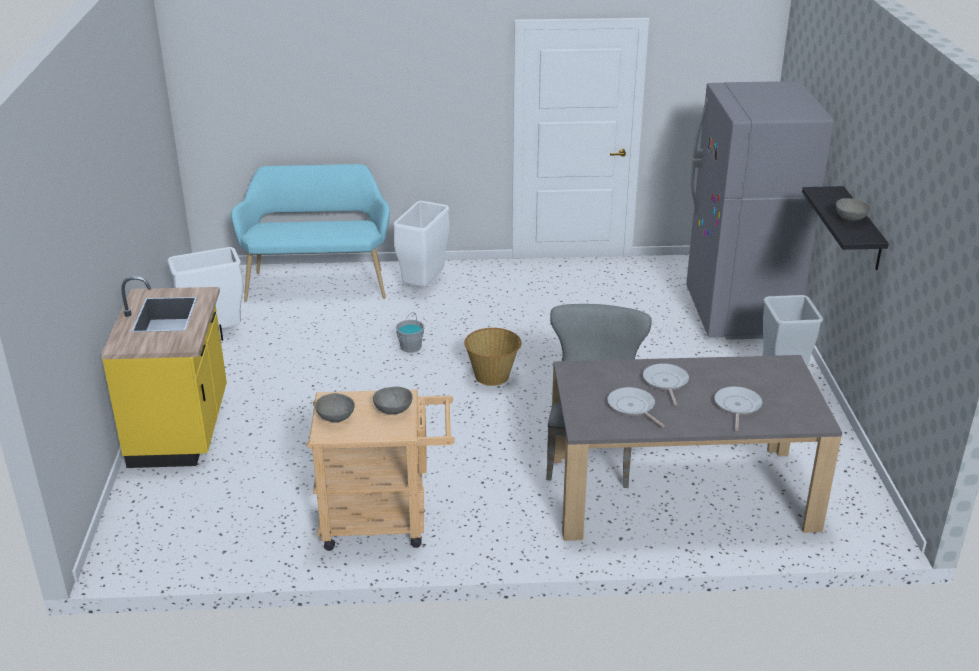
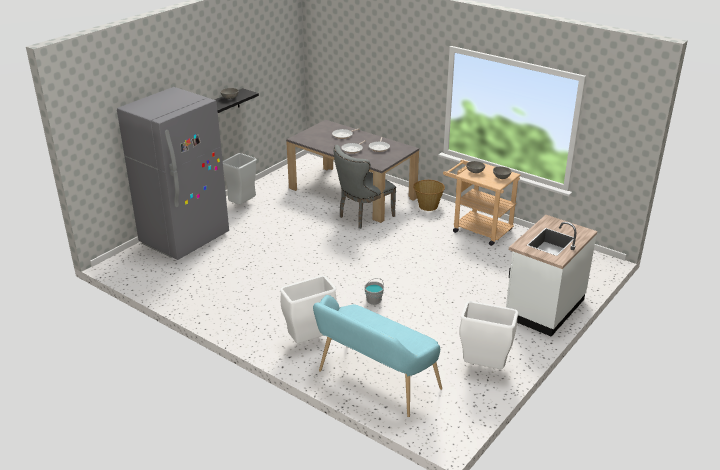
camera: 140 degrees left, 0 degrees up
yellow counter [101,276,227,468] -> white counter [506,215,597,337]
basket [464,328,522,386] -> basket moved to [413,180,445,211]

